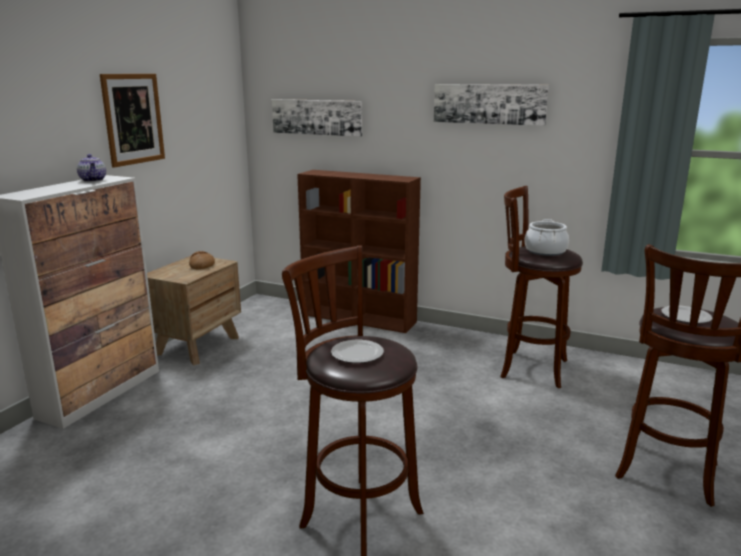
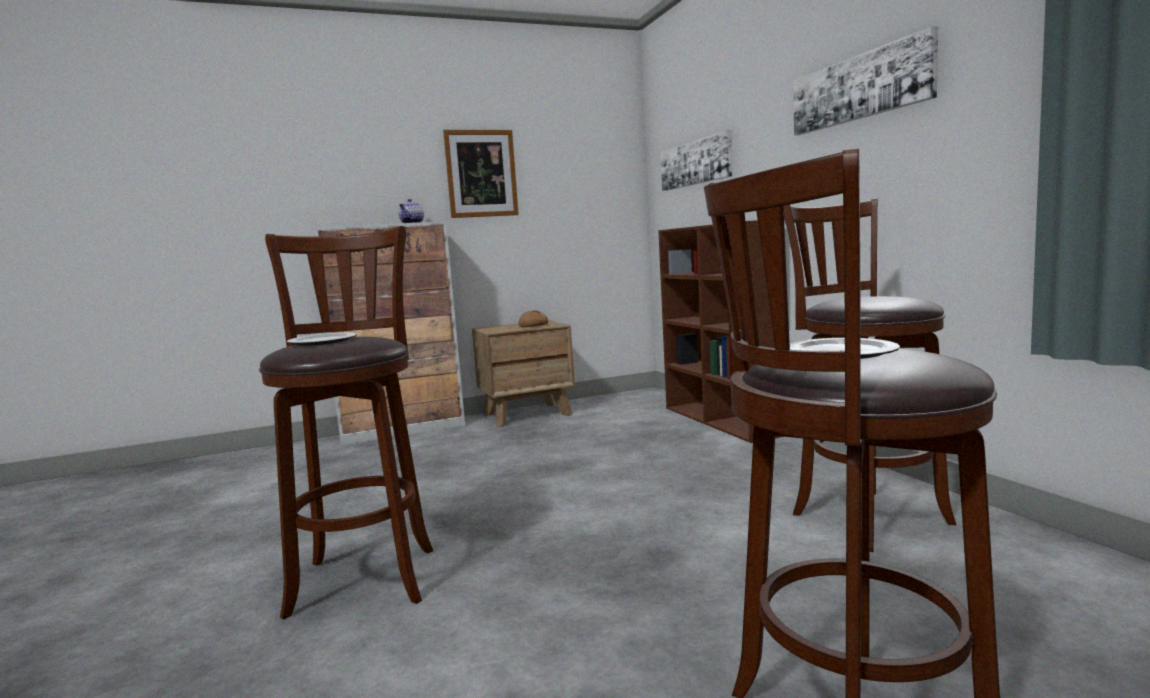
camera: 45 degrees right, 10 degrees down
cooking pot [524,219,569,256] -> none

